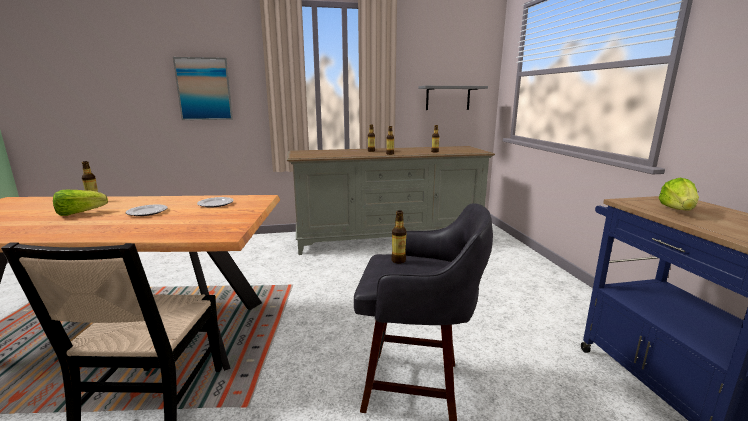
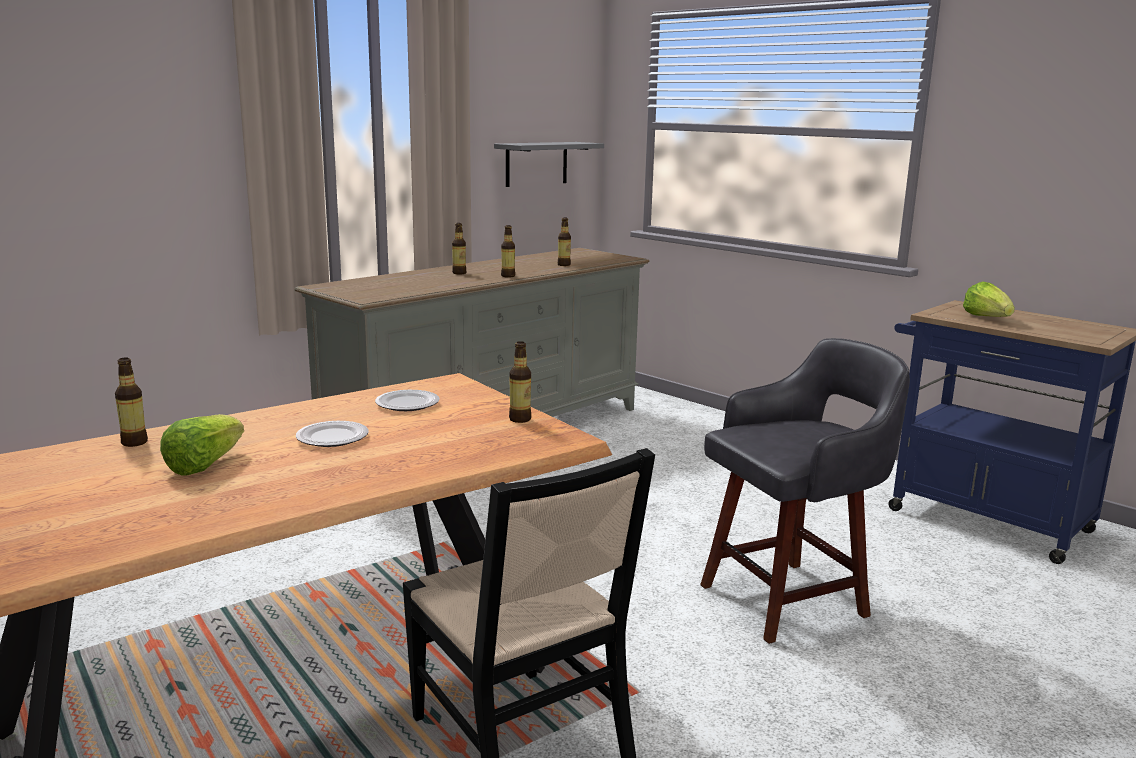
camera: 35 degrees left, 0 degrees up
picture [173,57,233,120] -> none
bottle [391,210,406,264] -> bottle moved to [509,341,531,423]

